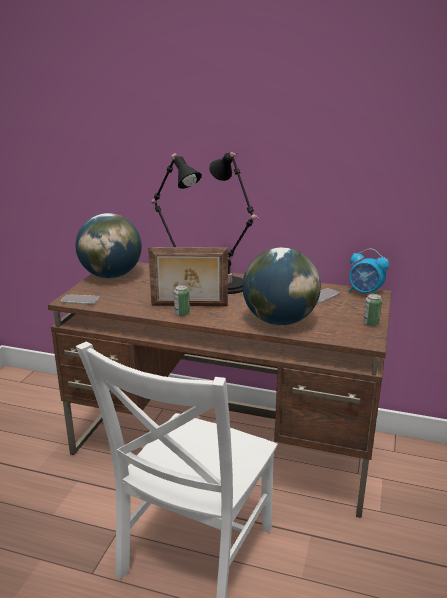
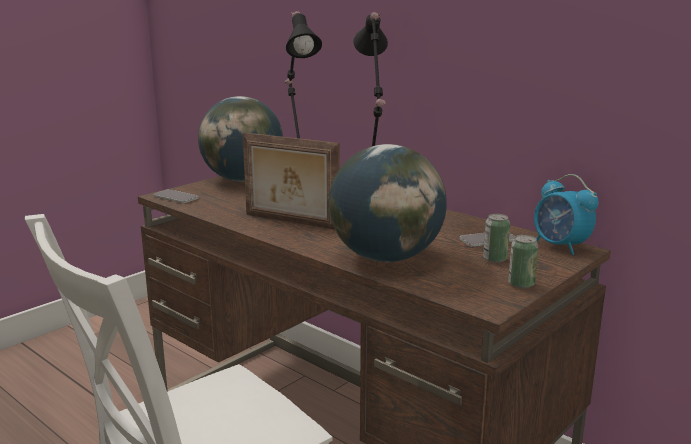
camera: 25 degrees right, 5 degrees down
can [174,285,190,316] -> can moved to [483,214,510,263]

